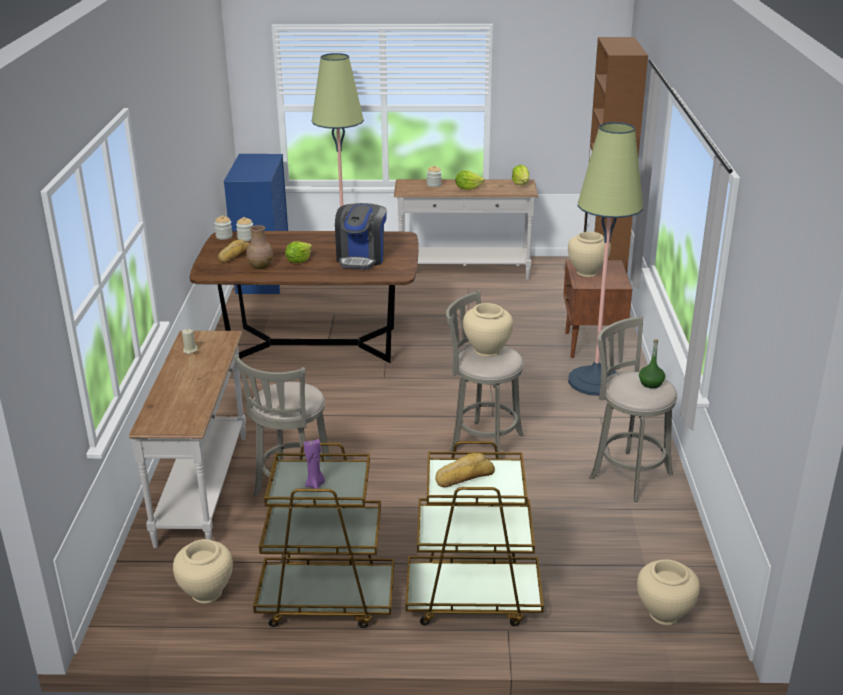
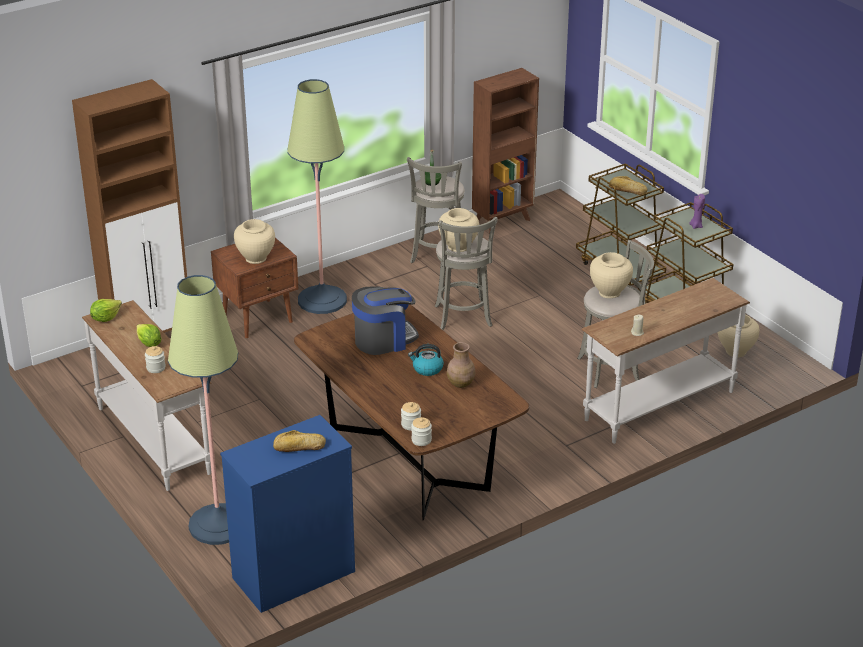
camera: 125 degrees left, 5 degrees up
bread [218,239,250,263] -> bread moved to [273,430,326,452]
lettuce [285,241,312,263] -> kettle [408,344,444,376]
beige vase [637,559,700,625] -> beige vase moved to [590,252,633,298]
none -> brown bookcase [472,68,539,233]

